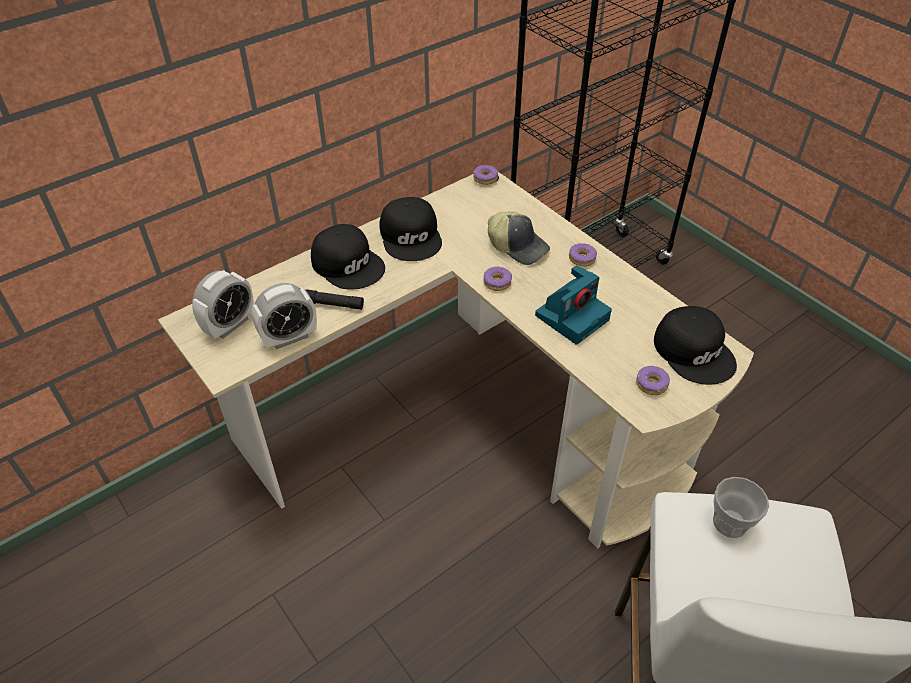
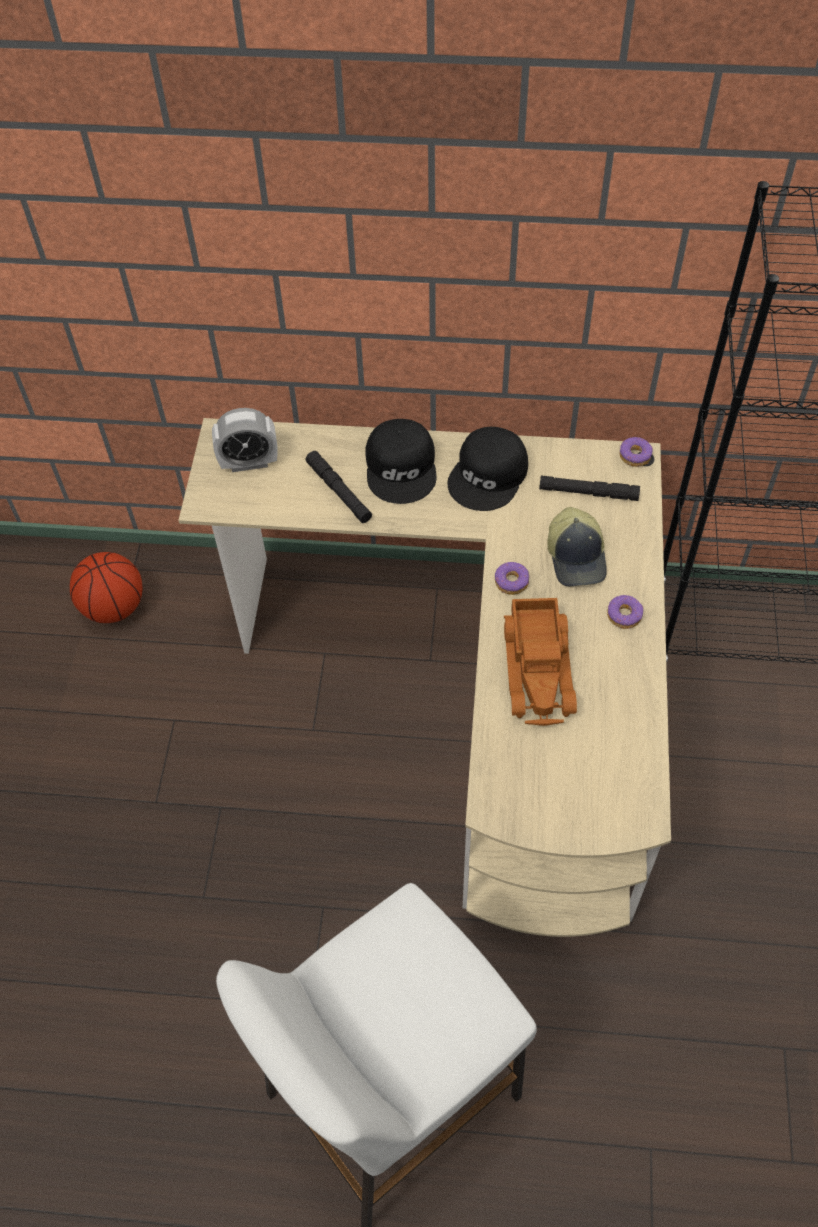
camera: 45 degrees right, 10 degrees up
alarm clock [251,283,317,349] -> none
camera [535,265,612,345] -> toy truck [504,598,577,726]
donut [636,366,670,395] -> none
black cap [654,306,737,385] -> none
cup [713,477,769,538] -> none
none -> basketball [70,552,143,623]
none -> black flashlight [539,476,640,501]

